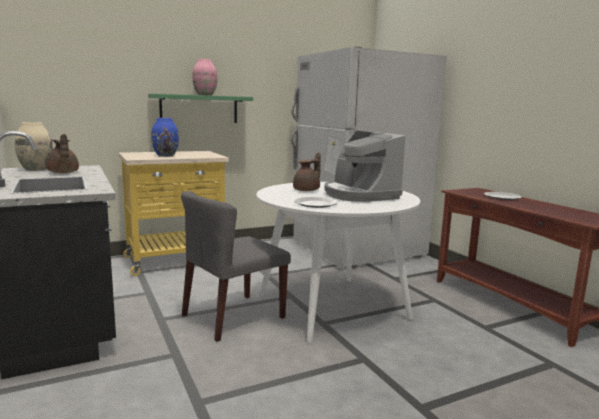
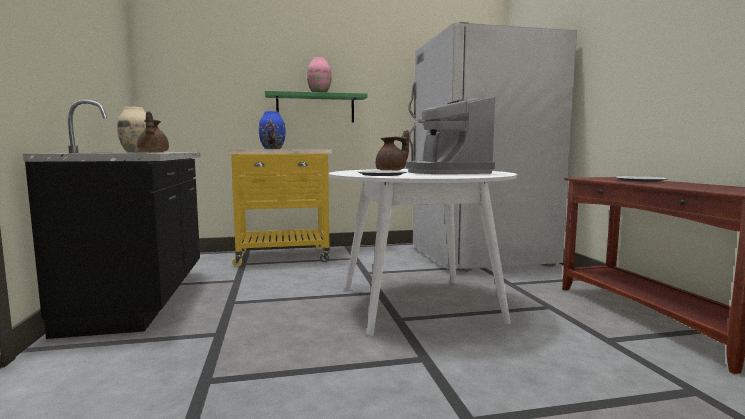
camera: 15 degrees right, 5 degrees down
grey chair [181,191,291,342] -> none

